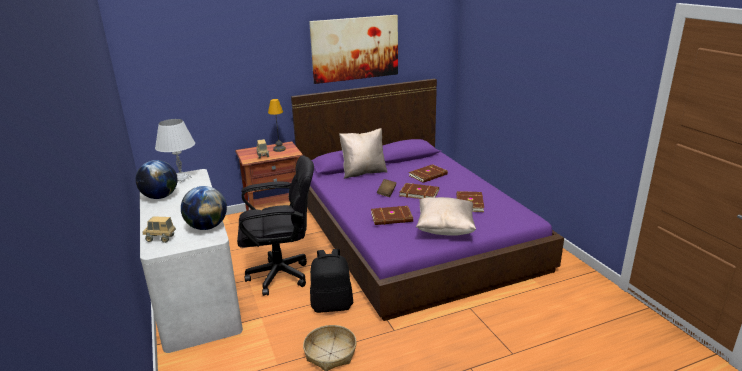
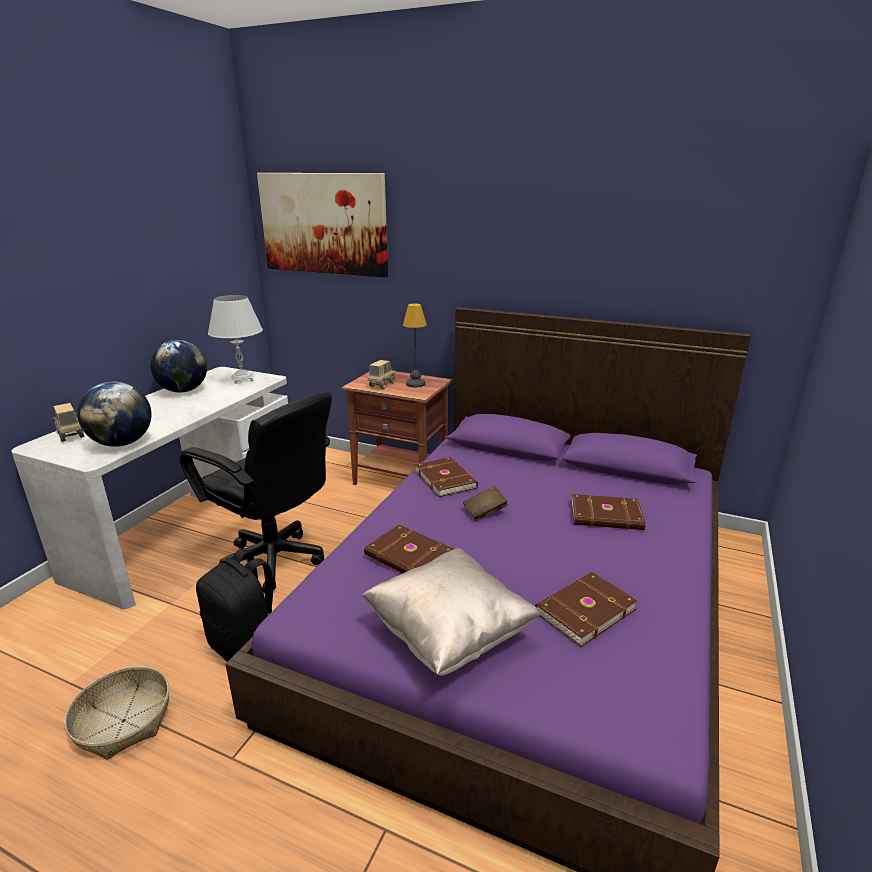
camera: 45 degrees right, 0 degrees up
picture [309,15,398,84] -> picture moved to [257,173,388,277]
beige pillow [339,128,388,179] -> none
brown book [399,183,439,199] -> brown book moved to [415,457,478,497]

